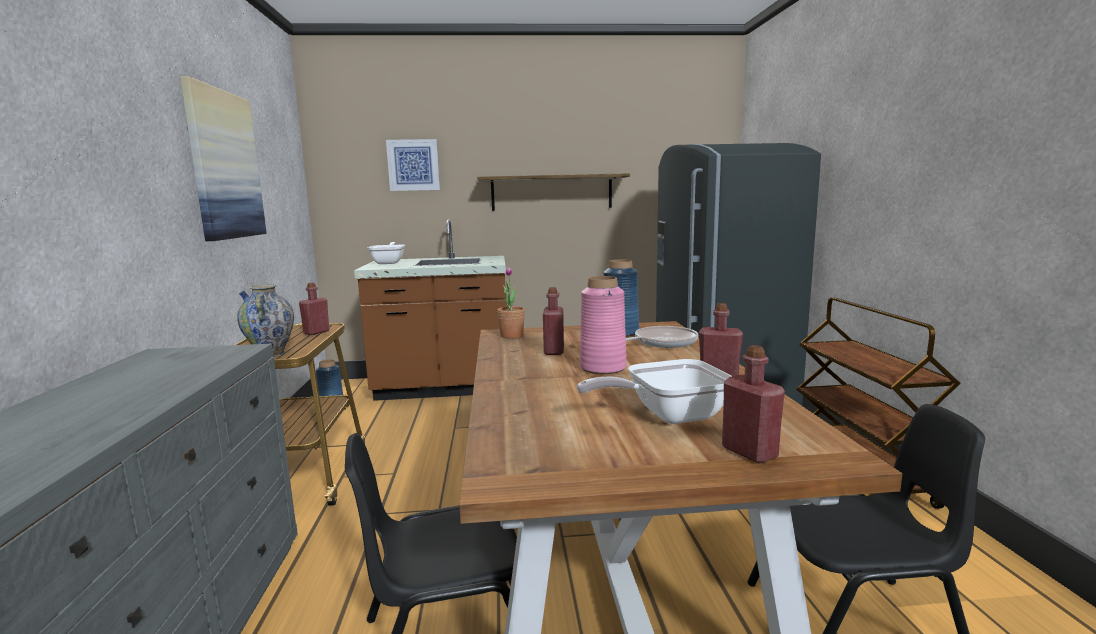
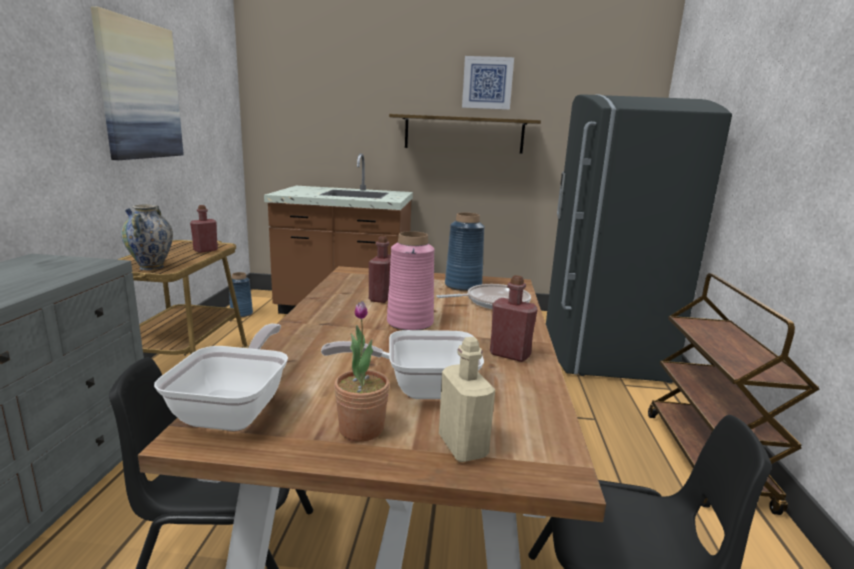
camera: 10 degrees right, 5 degrees up
frying pan [367,242,405,264] -> frying pan moved to [154,324,288,431]
picture [386,139,440,191] -> picture moved to [462,56,514,110]
potted plant [497,267,525,338] -> potted plant moved to [334,301,390,442]
red bottle [722,345,785,463] -> beige bottle [439,337,495,462]

